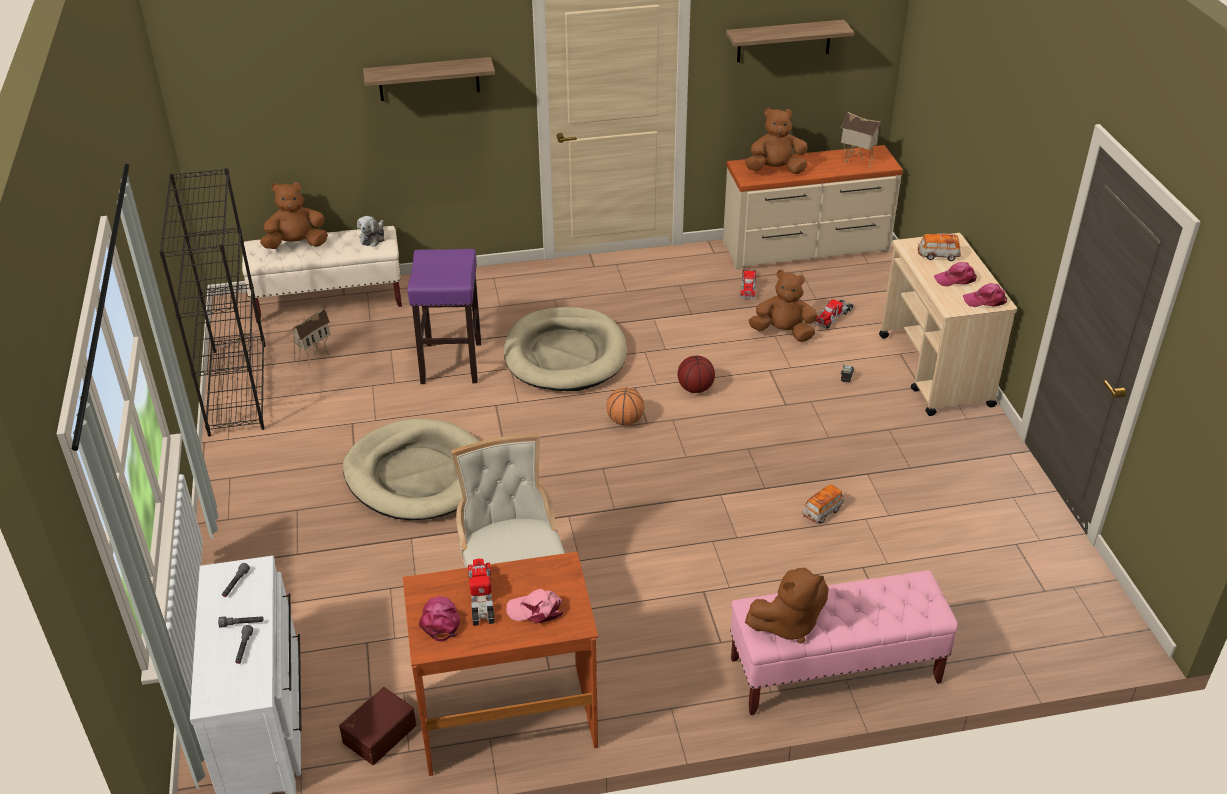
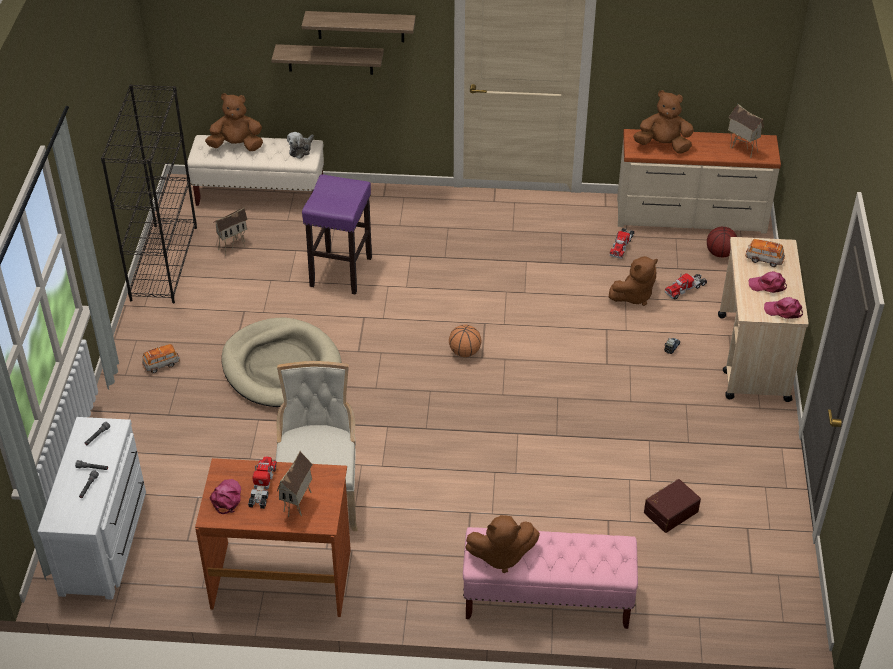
camera: 15 degrees right, 5 degrees up
brown storage box [339,687,417,765] -> brown storage box moved to [644,479,701,533]
beige dog bed [504,307,627,391] -> none
pink cap [507,589,564,623] -> toy house [277,451,313,517]
basketball [678,356,715,393] -> basketball moved to [707,227,737,257]
shelf [726,20,854,62] -> shelf moved to [272,44,384,75]
brown plush toy [749,270,817,342] -> brown plush toy turned 120 degrees clockwise [609,256,658,306]
toy car [802,484,844,524] -> toy car moved to [142,344,180,373]

